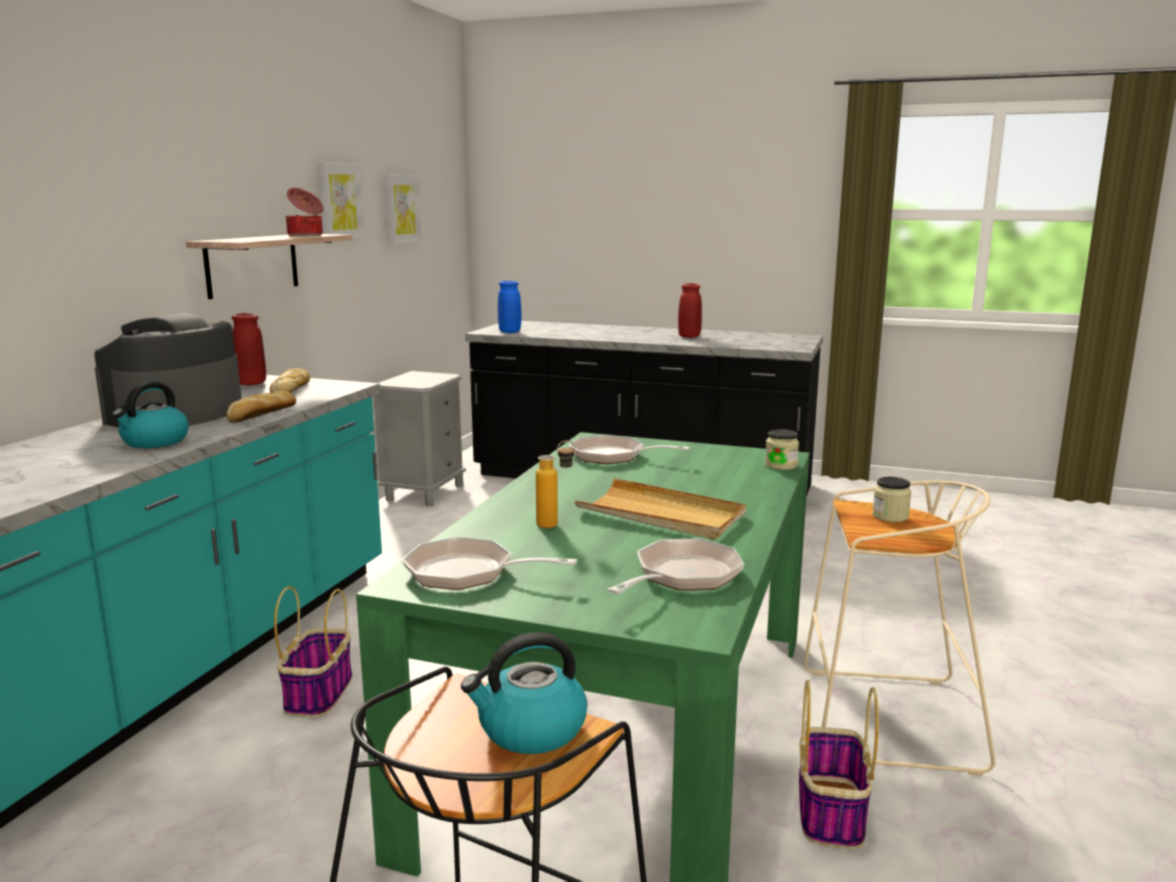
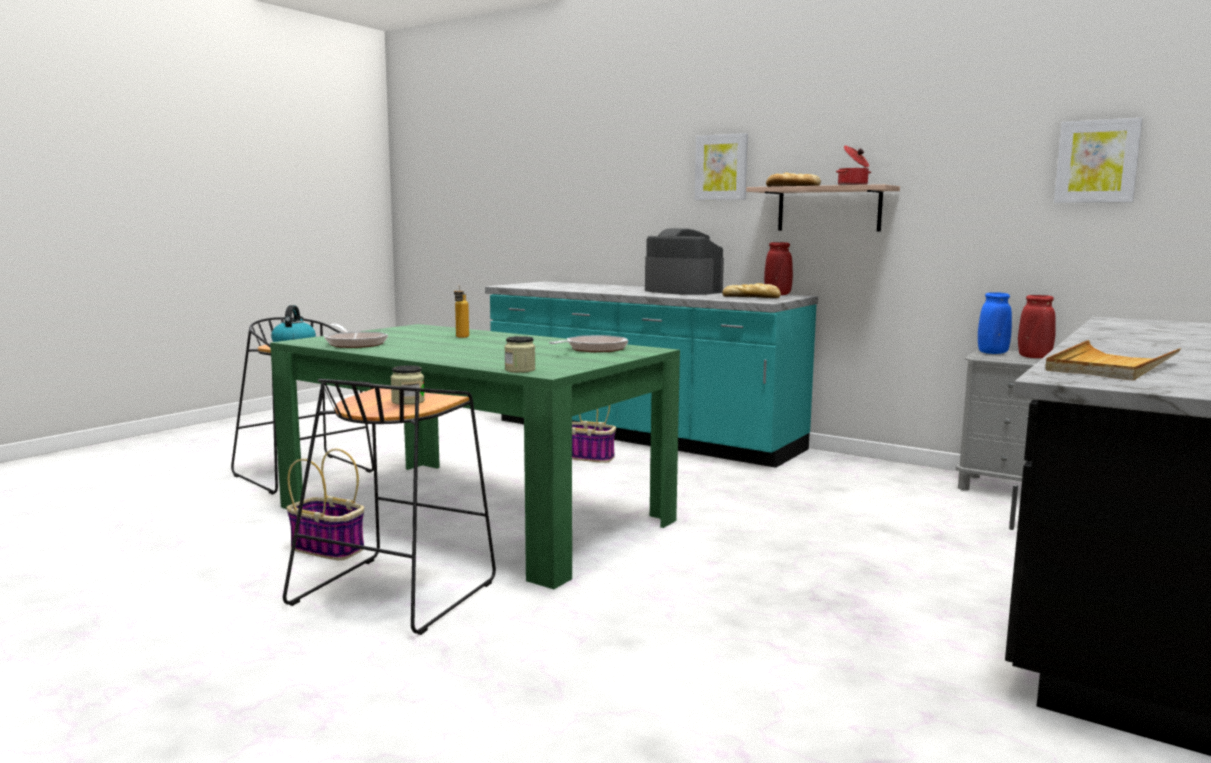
camera: 105 degrees right, 5 degrees down
kettle [112,381,189,448] -> none
bread [227,391,296,423] -> bread moved to [766,173,821,187]
picture [317,162,365,242] -> picture moved to [695,133,748,200]
frying pan [402,537,577,590] -> none
blue vase [498,281,521,333] -> blue vase moved to [978,293,1012,354]
beige tray [575,478,746,540] -> beige tray moved to [1045,340,1181,380]
red vase [678,283,702,338] -> red vase moved to [1018,295,1056,358]
beige stool [803,481,996,776] -> black stool [283,379,496,635]

